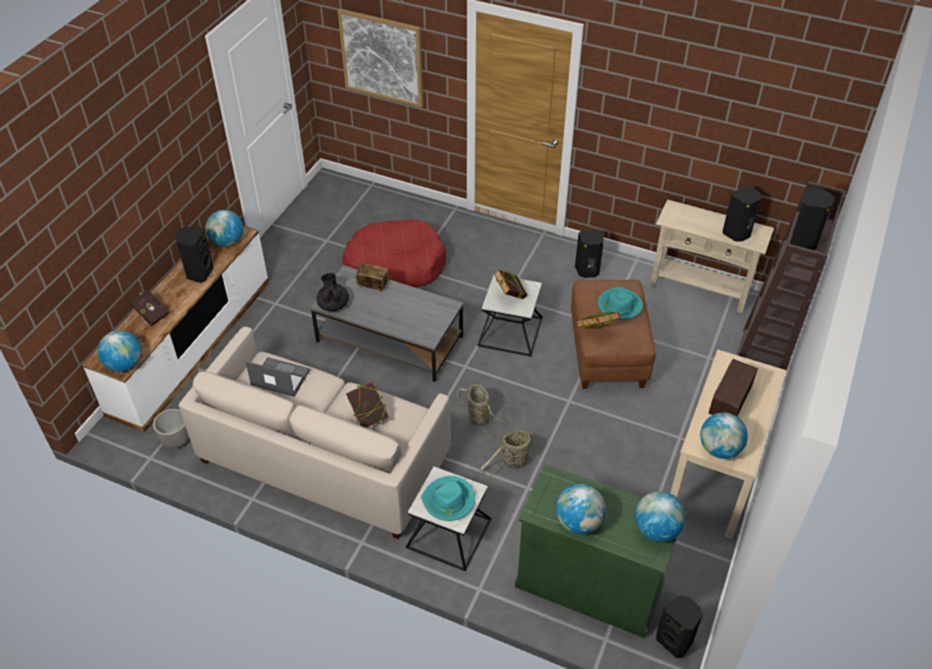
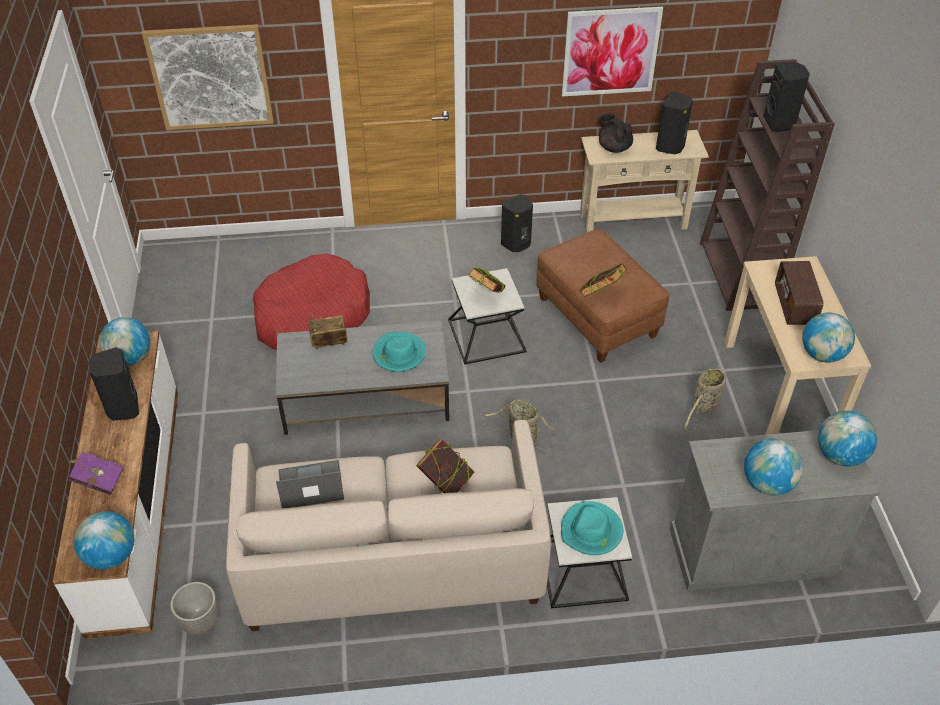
camera: 30 degrees left, 0 degrees up
red book [130,290,170,326] -> purple book [69,452,123,495]
black teapot [316,273,349,311] -> black teapot moved to [599,113,633,153]
basket [479,431,540,476] -> basket moved to [684,365,726,432]
green cabinet [515,464,677,638] -> grey cabinet [670,430,880,591]
turquoise hat [598,287,643,320] -> turquoise hat moved to [372,332,426,372]
black speaker [656,595,703,658] -> none
none -> picture [562,7,663,96]

